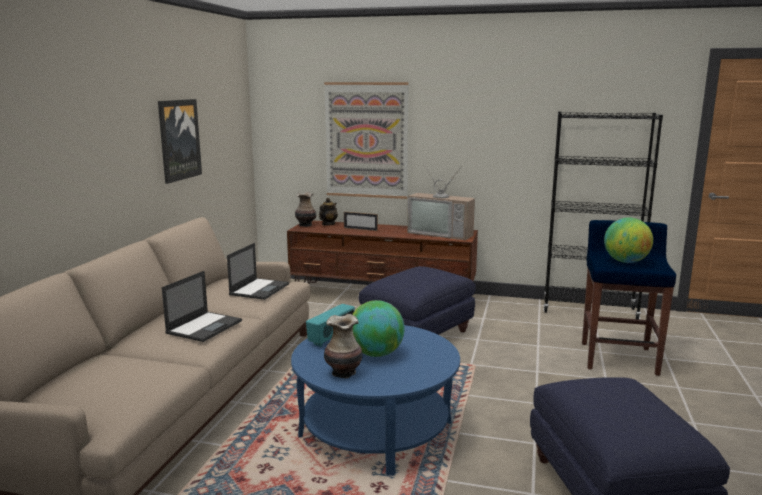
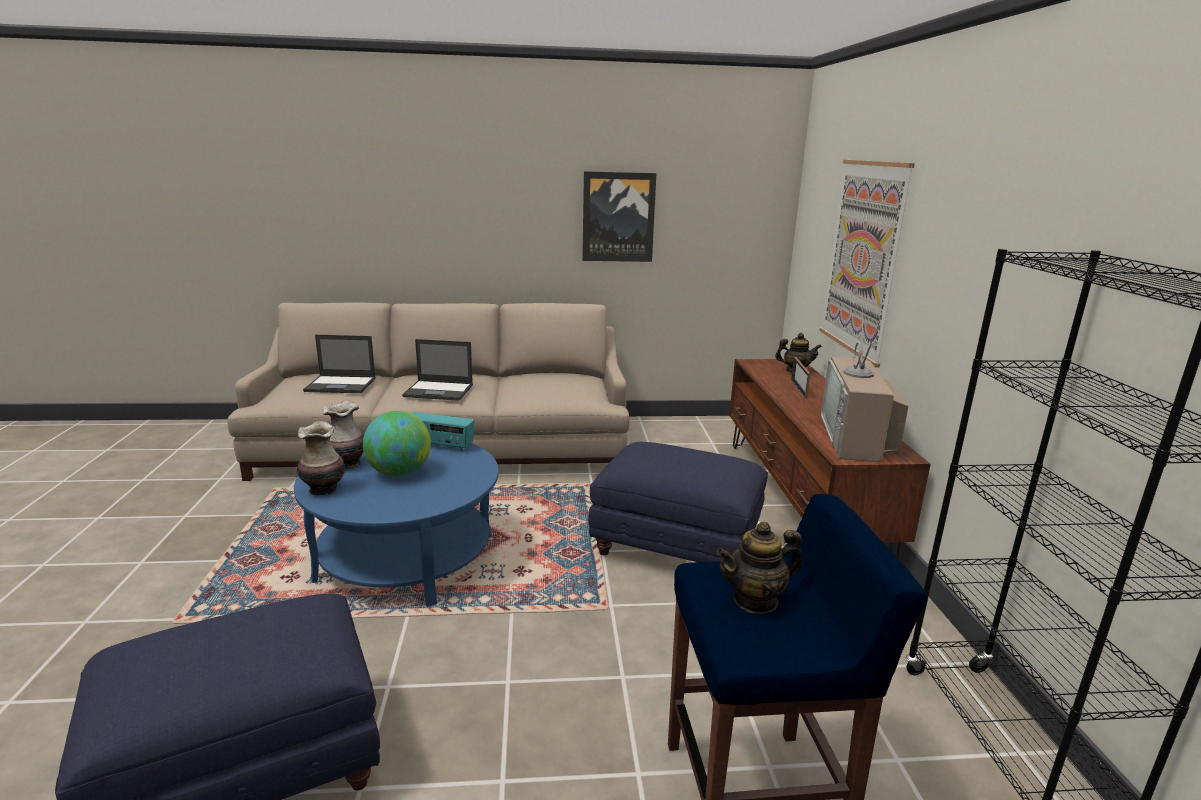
camera: 70 degrees right, 5 degrees up
laptop [227,243,289,300] -> laptop moved to [303,335,376,393]
vase [295,192,316,227] -> vase moved to [297,421,345,495]
globe [604,217,653,263] -> teapot [717,522,802,614]

